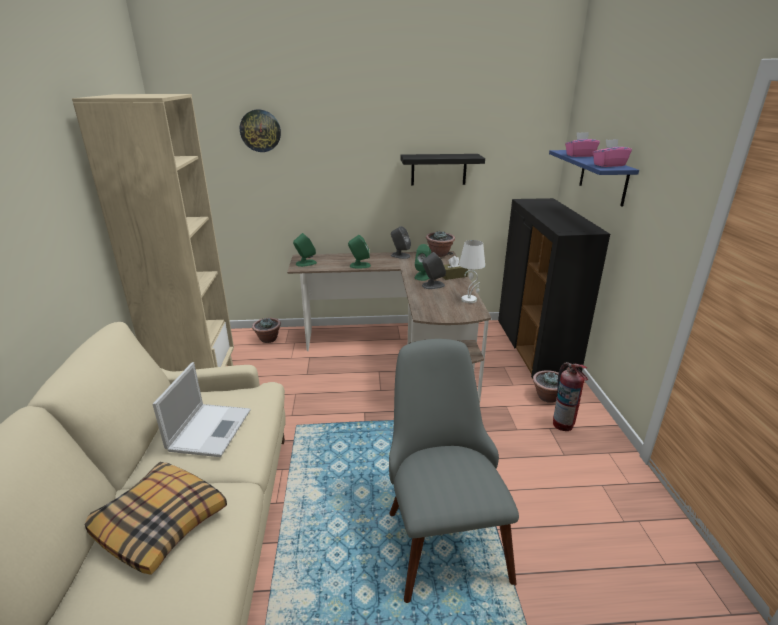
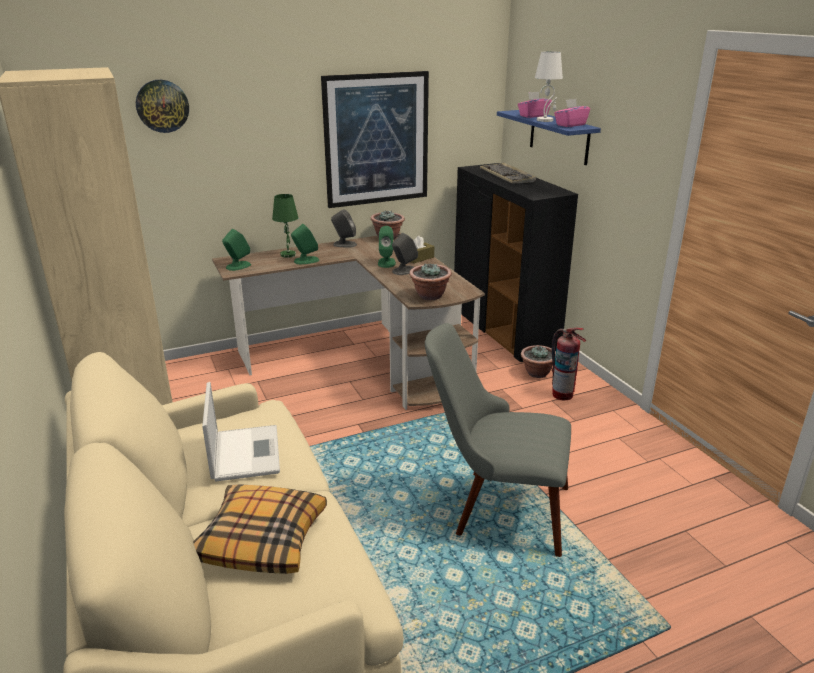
camera: 20 degrees left, 0 degrees up
potted plant [252,318,281,343] -> potted plant moved to [409,263,452,300]
grey chair [389,339,519,603] -> grey chair turned 45 degrees counterclockwise [425,323,571,557]
black shelf [400,154,485,185] -> picture [321,71,429,208]
white table lamp [459,240,485,303] -> white table lamp moved to [535,51,563,122]
none -> green table lamp [272,194,298,258]
none -> keyboard [480,163,536,184]

